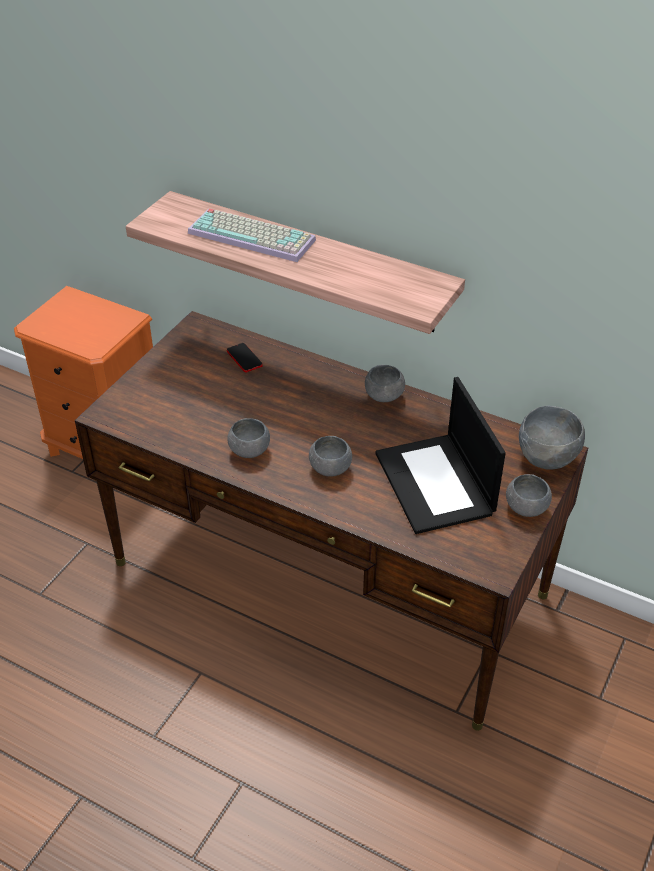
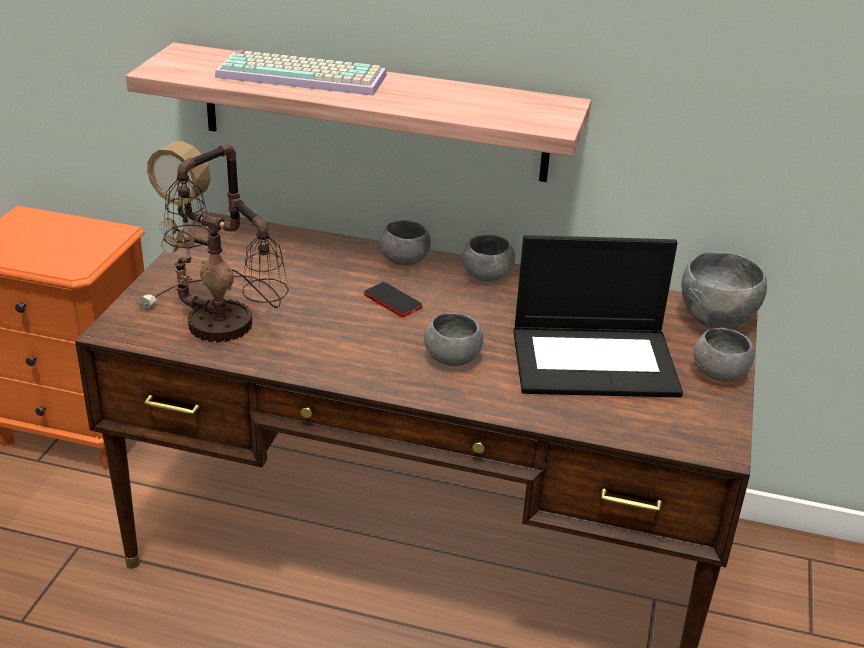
camera: 15 degrees left, 10 degrees down
phone [227,343,263,373] -> phone moved to [364,282,422,317]
grey bowl [227,418,270,458] -> grey bowl moved to [380,220,431,265]
laptop [376,377,506,534] -> laptop turned 60 degrees counterclockwise [514,235,683,397]
none -> table lamp [137,141,289,343]

